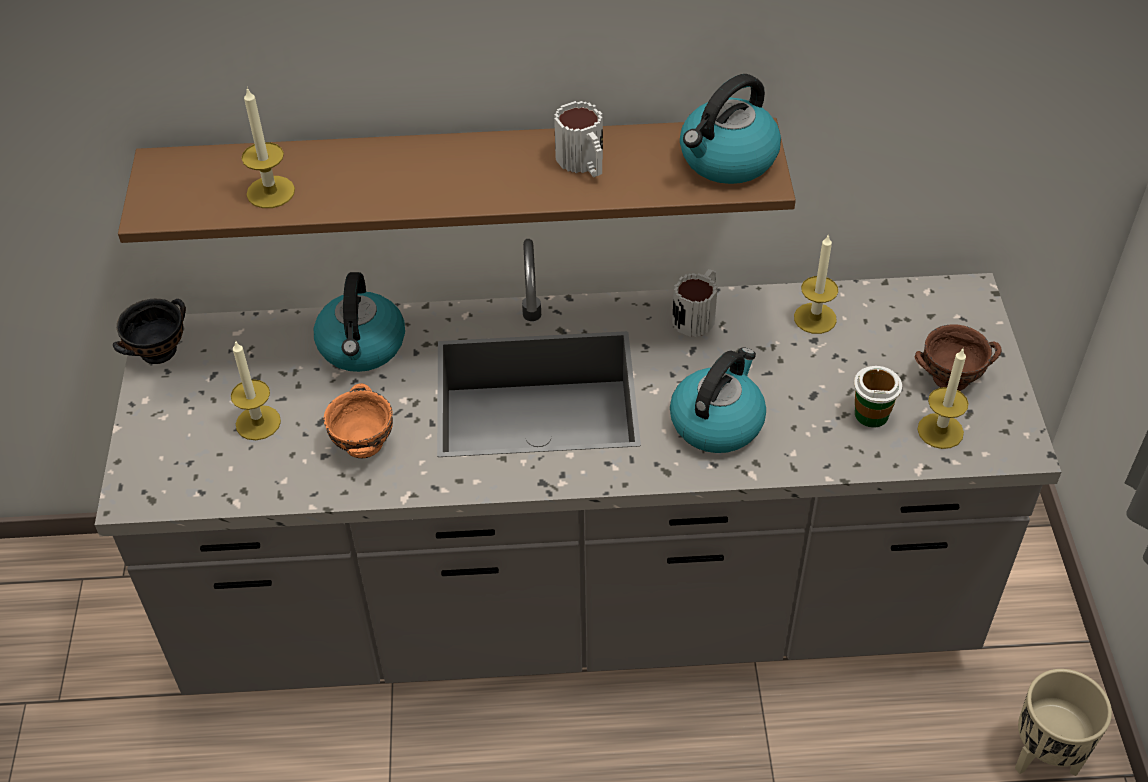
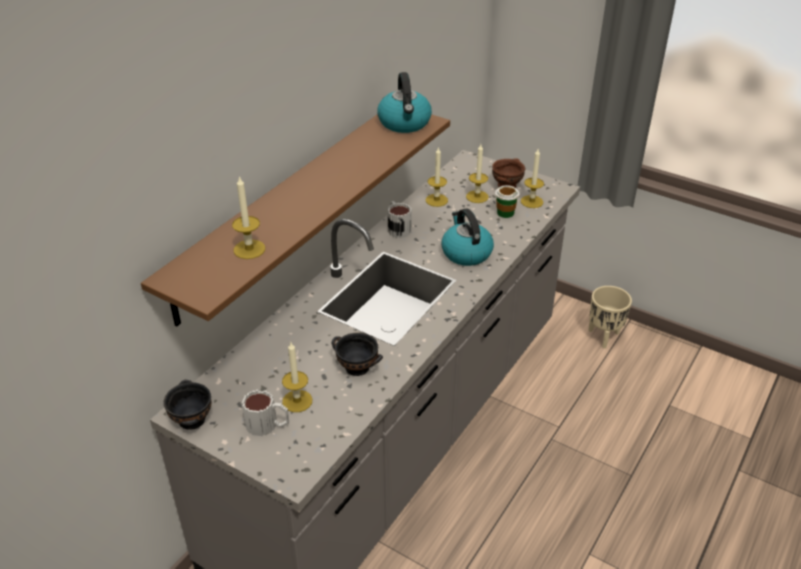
camera: 55 degrees left, 10 degrees down
kettle [314,272,405,372] -> none
orange bowl [323,383,393,458] -> black bowl [332,332,383,376]
mug [554,101,603,177] -> mug moved to [242,390,289,436]
none -> candle [466,144,489,203]

